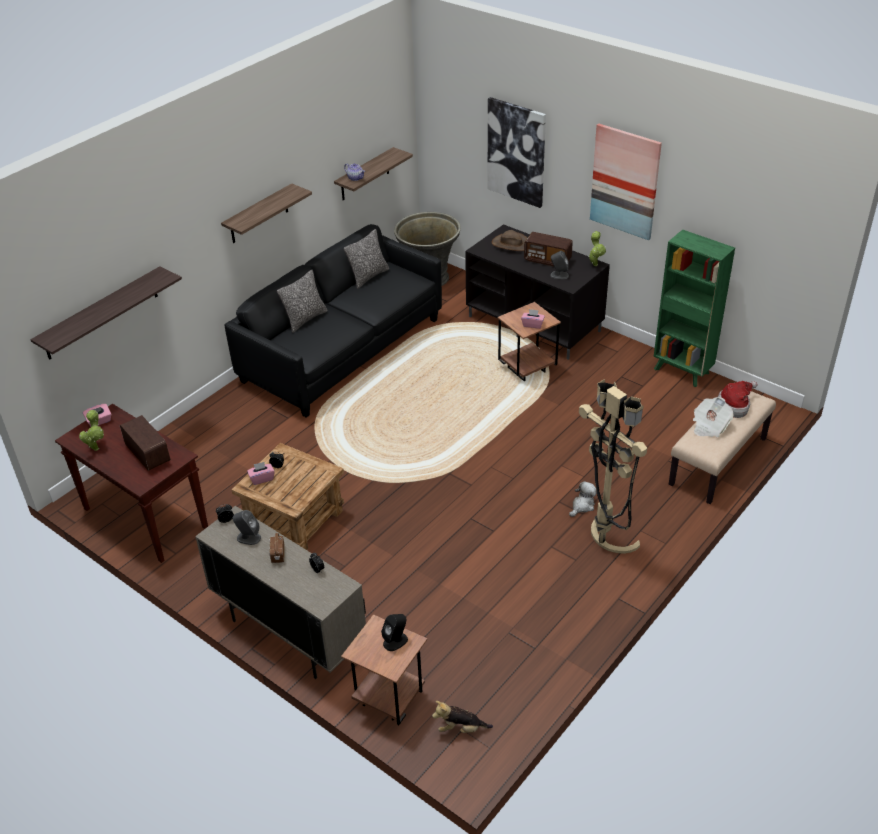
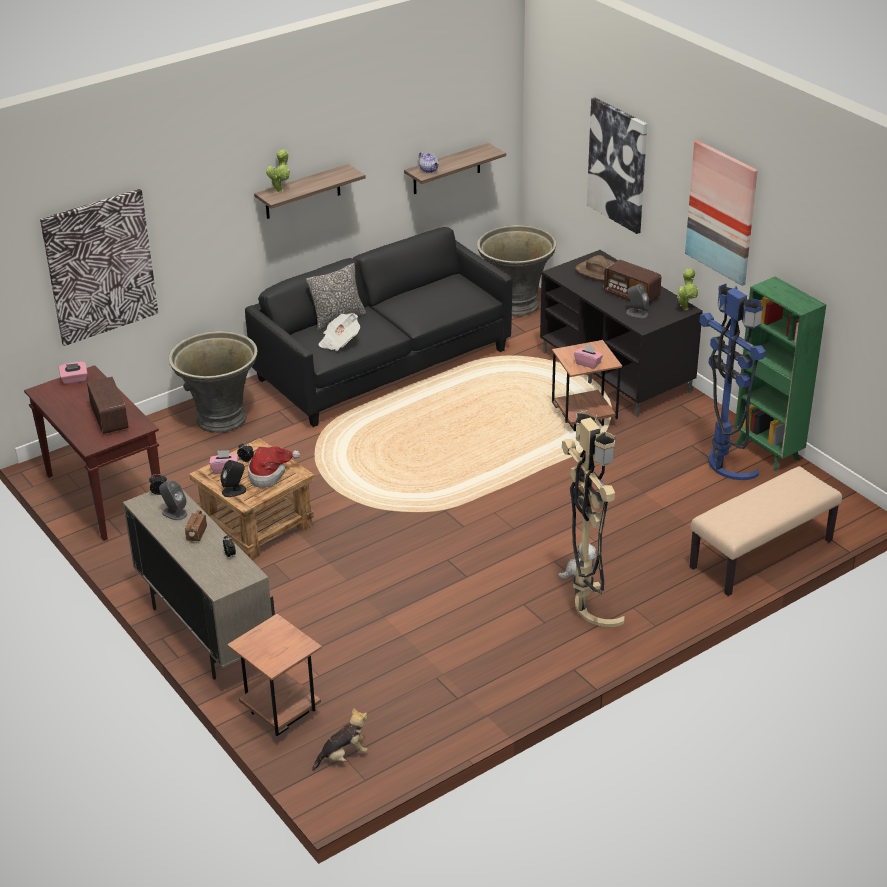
camera: 15 degrees right, 5 degrees down
shelf [30,266,182,360] -> picture [40,189,159,346]
potted plant [79,410,104,451] -> potted plant moved to [266,149,290,192]
pillow [344,229,389,289] -> none
black speaker [381,614,408,651] -> black speaker moved to [220,460,246,497]
plush toy [432,701,493,733] -> plush toy turned 135 degrees clockwise [312,708,368,771]
newspaper [693,397,733,437] -> newspaper moved to [318,313,360,351]
hat [718,381,758,418] -> hat moved to [248,446,300,488]
none -> grey planter [169,331,258,433]
none -> blue floor lamp [699,283,766,480]

